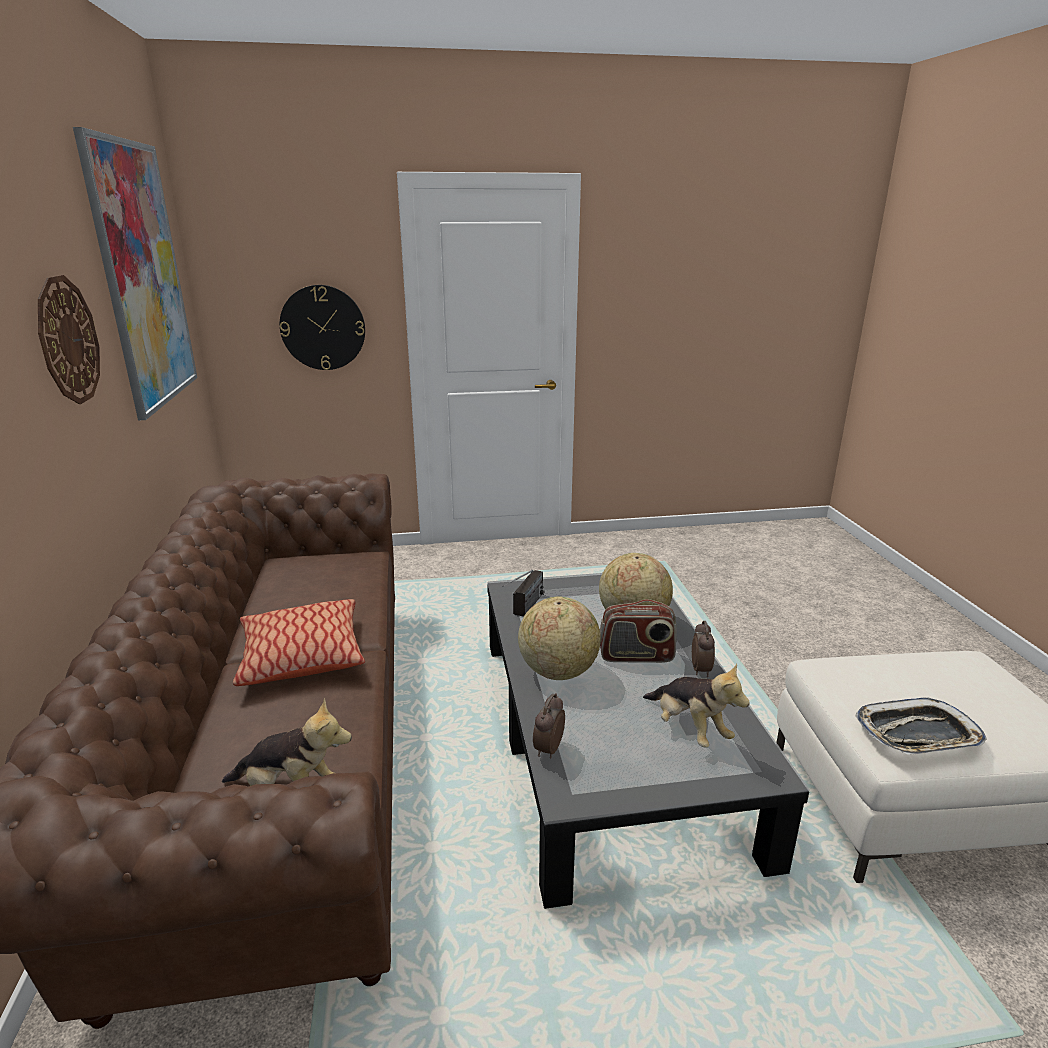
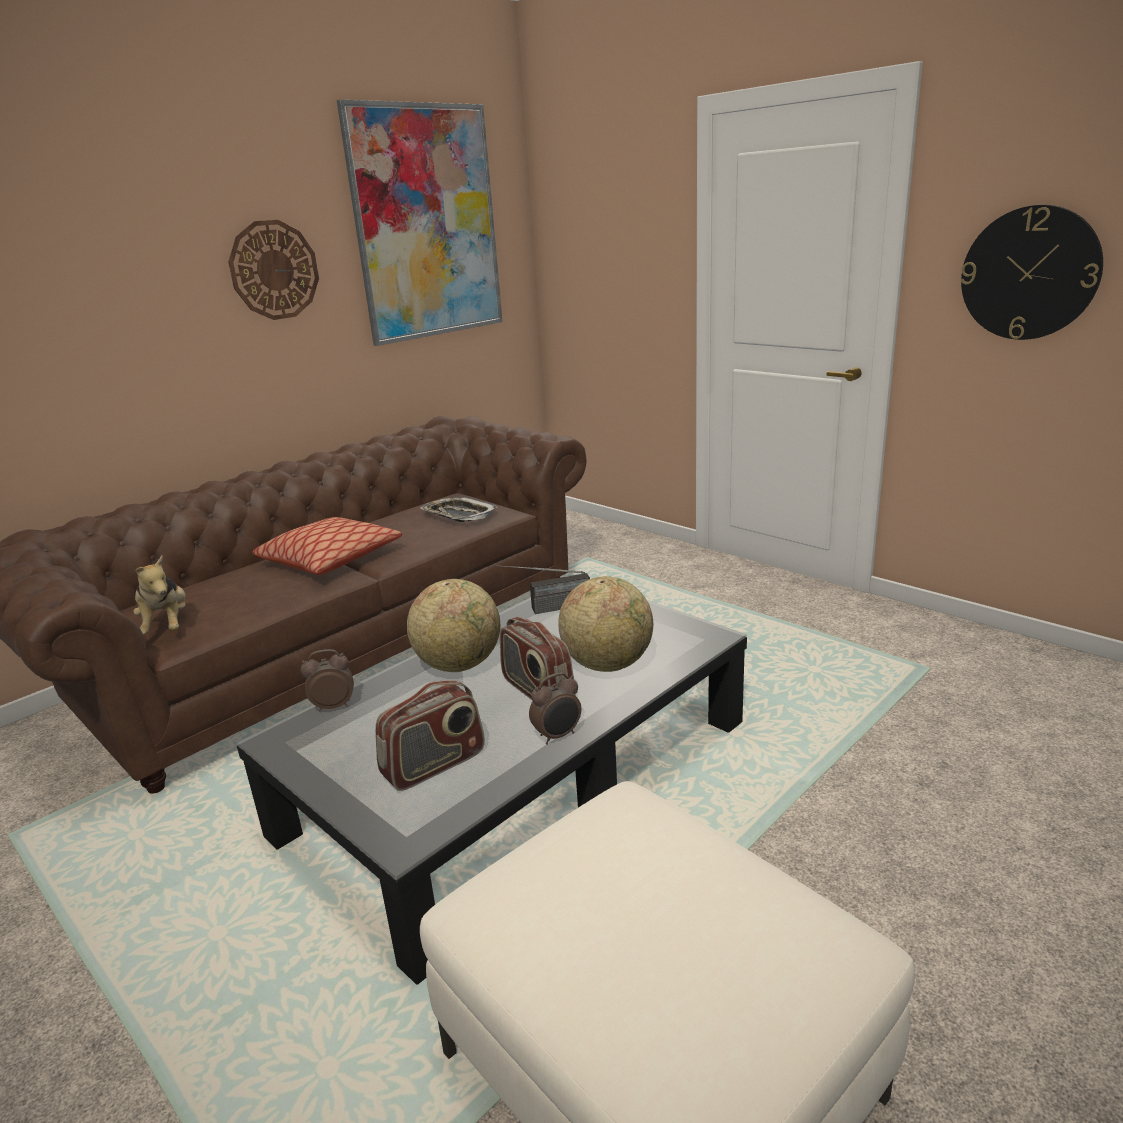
camera: 55 degrees right, 0 degrees up
wall clock [280,285,365,370] -> wall clock moved to [961,205,1103,340]
plush toy [643,664,750,748] -> radio [375,680,485,791]
tray [855,698,986,755] -> tray moved to [420,497,498,522]

